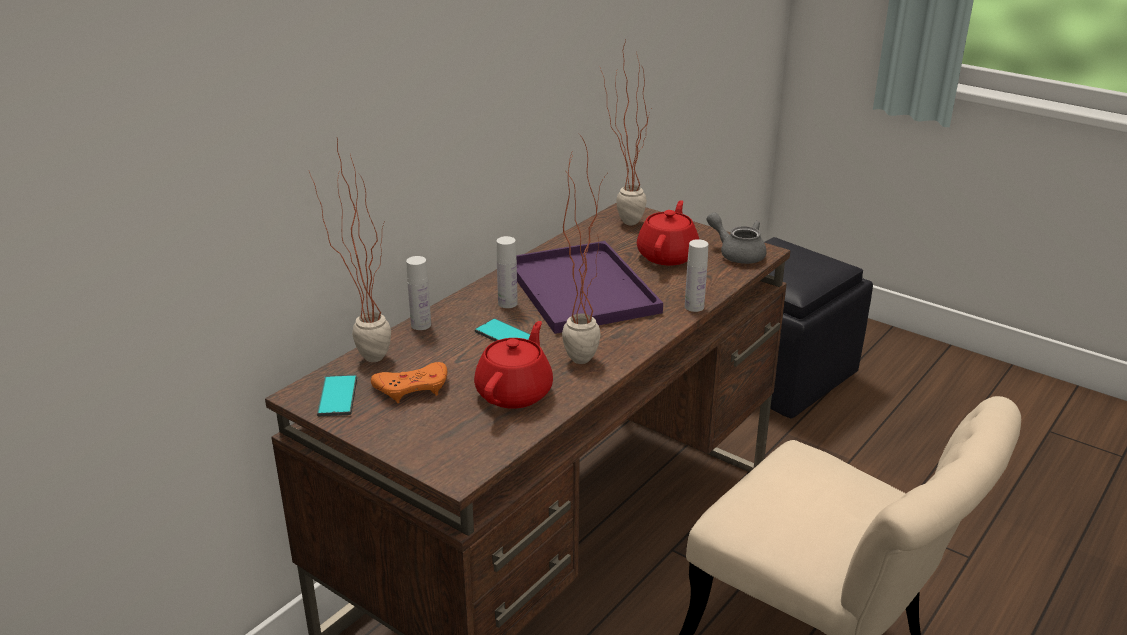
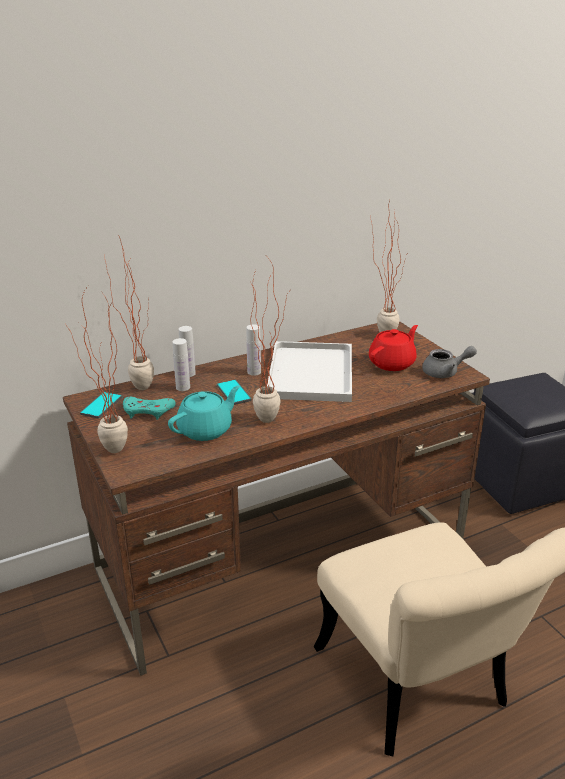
camera: 25 degrees right, 0 degrees up
orange game controller [371,362,447,403] -> turquoise game controller [123,397,176,420]
red teapot [474,321,553,408] -> turquoise teapot [168,385,240,441]
purple tray [516,241,663,334] -> white tray [267,341,352,402]
white bottle [685,239,708,312] -> white bottle moved to [173,338,190,391]
grey teapot [706,212,767,264] -> grey teapot turned 105 degrees clockwise [422,346,477,378]
none -> potted plant [66,286,128,453]

